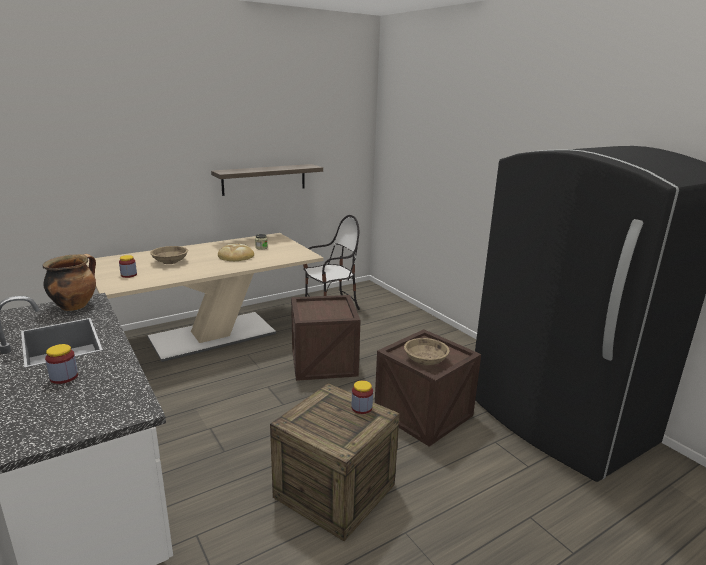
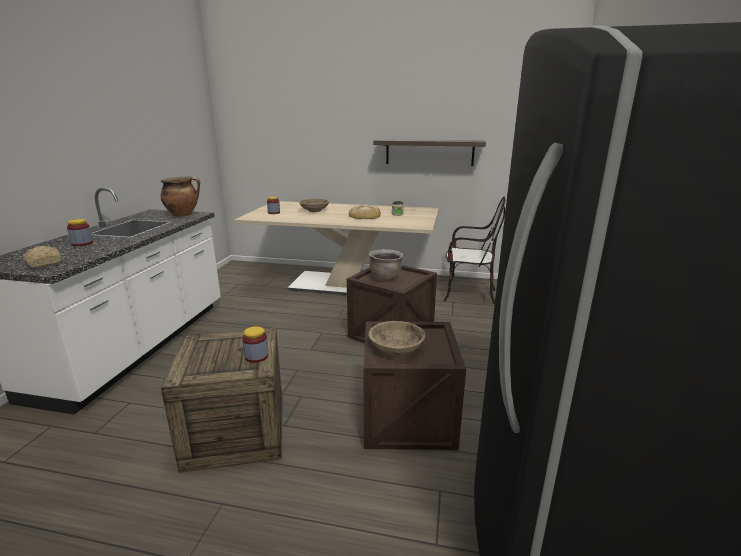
camera: 45 degrees right, 0 degrees up
none -> bread [23,246,62,268]
none -> brown cooking pot [369,249,404,281]

